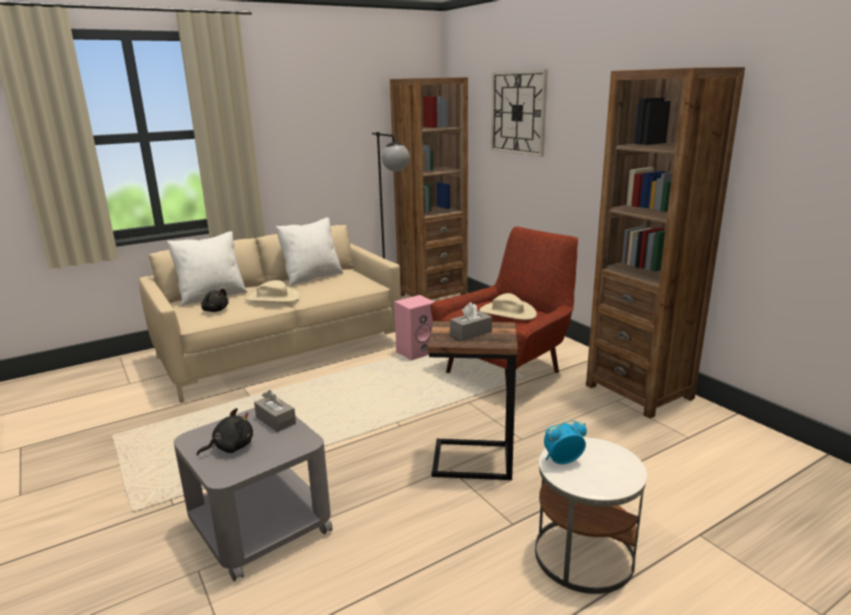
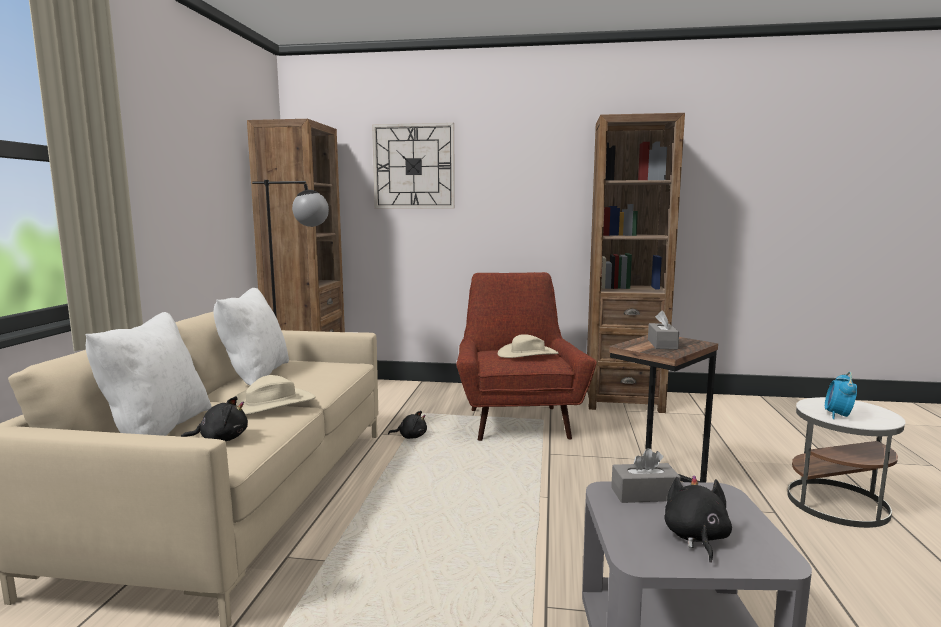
camera: 50 degrees left, 10 degrees down
pink speaker [394,295,435,361] -> black plush toy [388,411,427,439]

